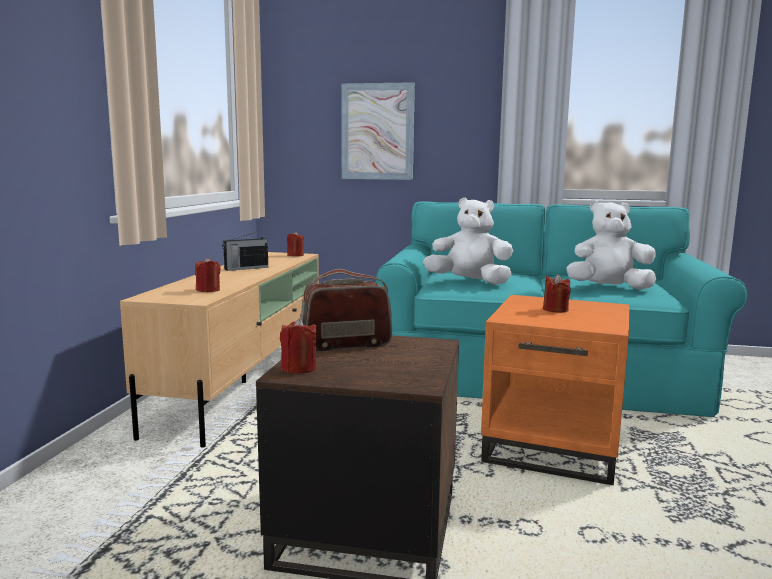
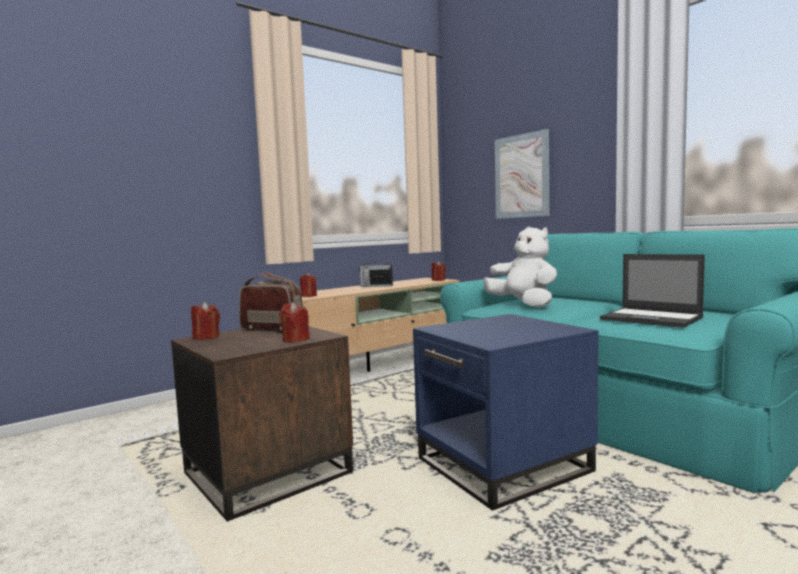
camera: 40 degrees right, 5 degrees down
orange side table [481,295,629,485] -> blue side table [413,314,599,511]
red candle [543,274,571,313] -> red candle moved to [279,302,310,343]
white plush toy [566,200,656,290] -> laptop [600,254,705,328]

